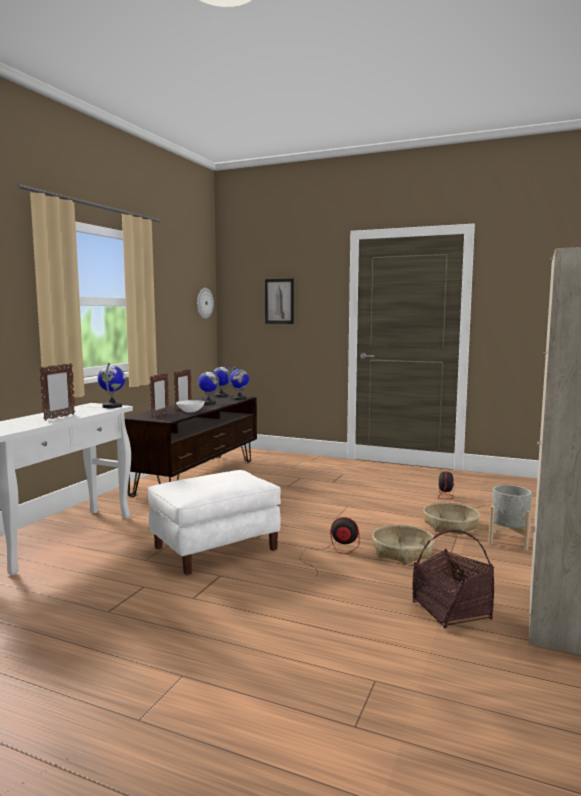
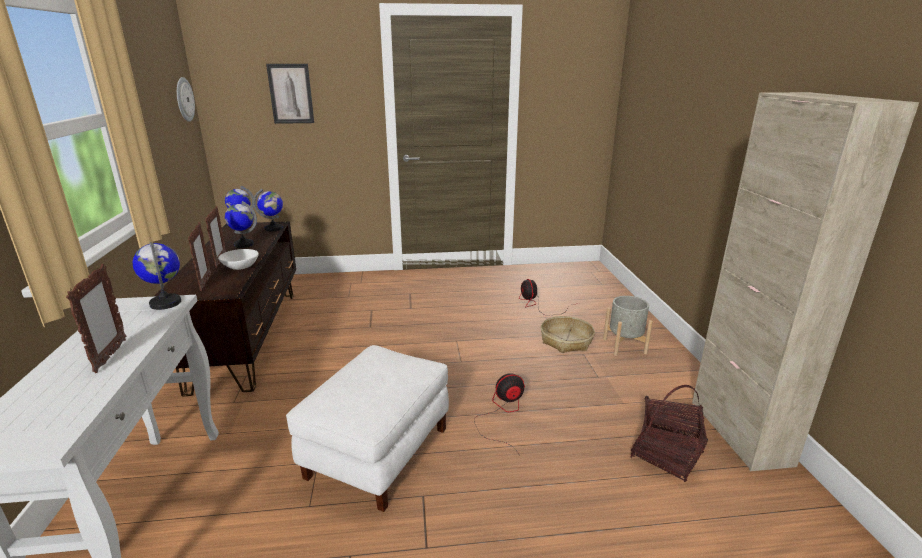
camera: 30 degrees left, 15 degrees up
basket [372,525,435,564] -> none

